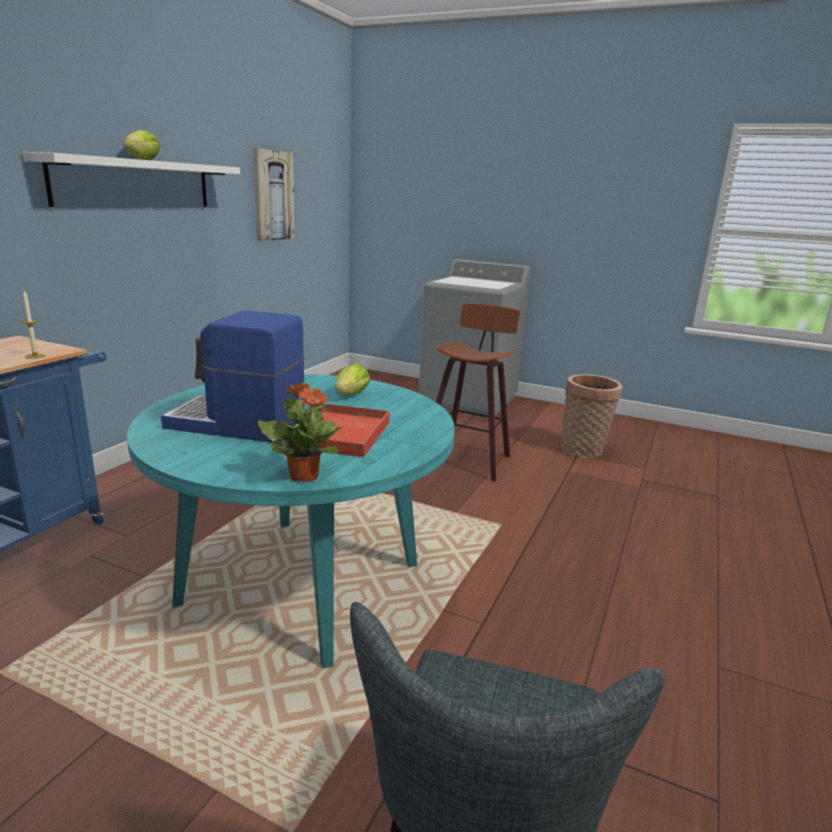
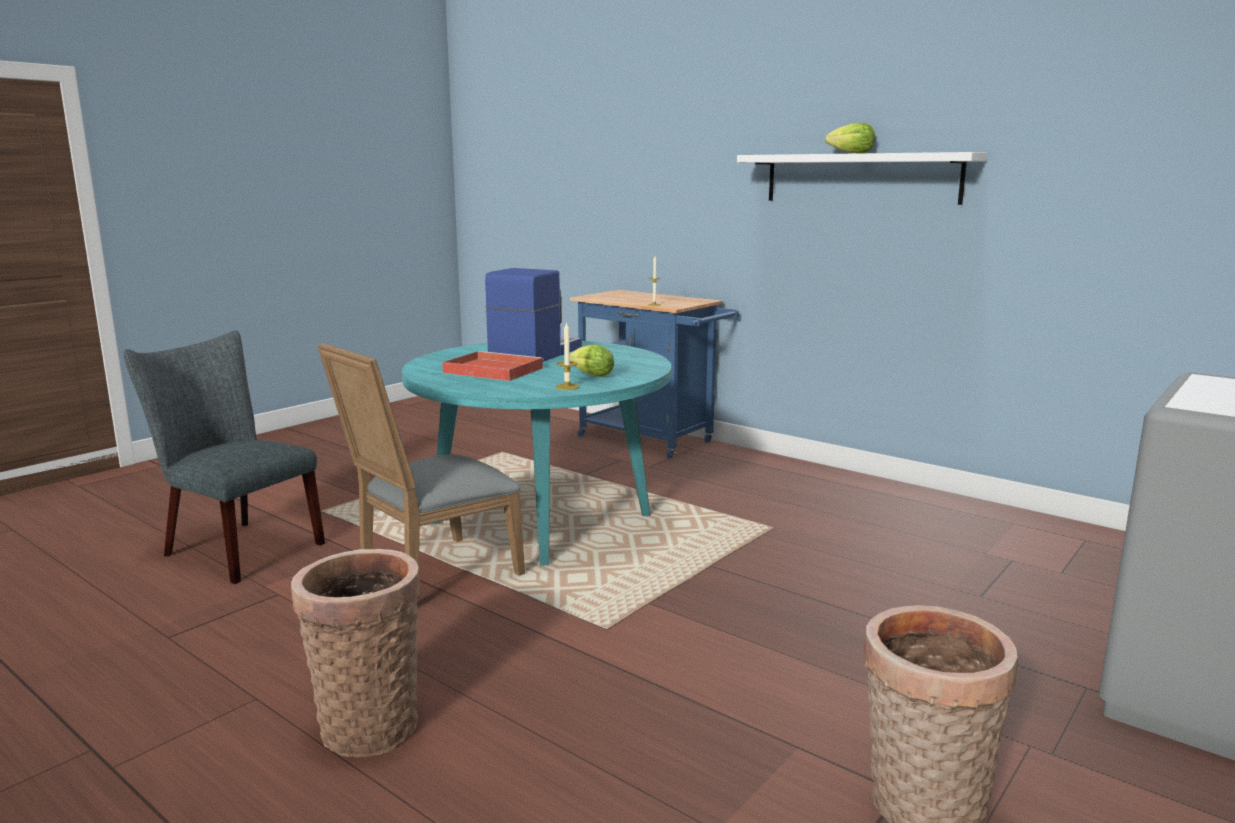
camera: 105 degrees right, 5 degrees down
picture [253,148,295,241] -> none
potted plant [258,382,343,482] -> none
stool [436,303,520,481] -> none
none -> basket [291,549,421,758]
none -> grey chair [317,343,525,609]
none -> candle [555,322,580,390]

